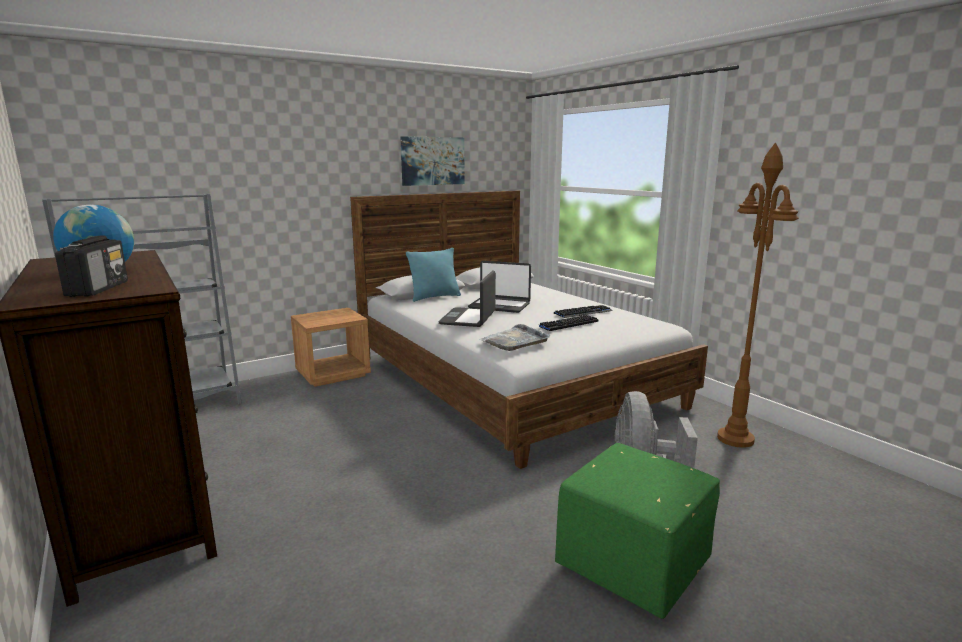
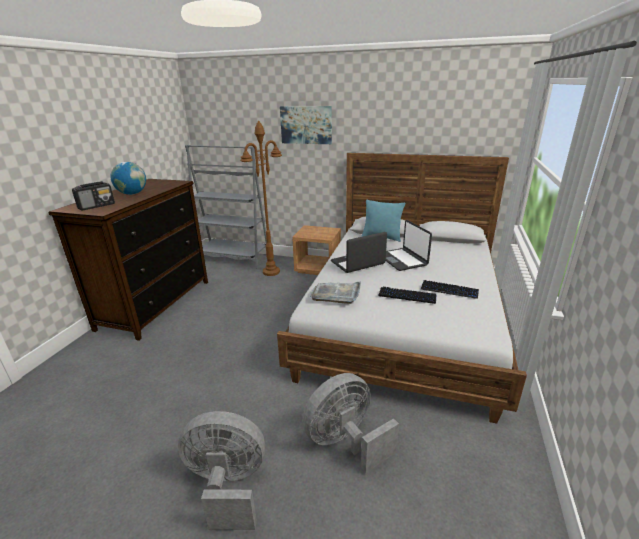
camera: 50 degrees right, 10 degrees up
picture [401,136,465,186] -> picture moved to [280,106,332,144]
green ottoman [555,443,720,619] -> grey fan [178,411,265,530]
brown floor lamp [717,143,799,448] -> brown floor lamp moved to [240,120,282,276]

